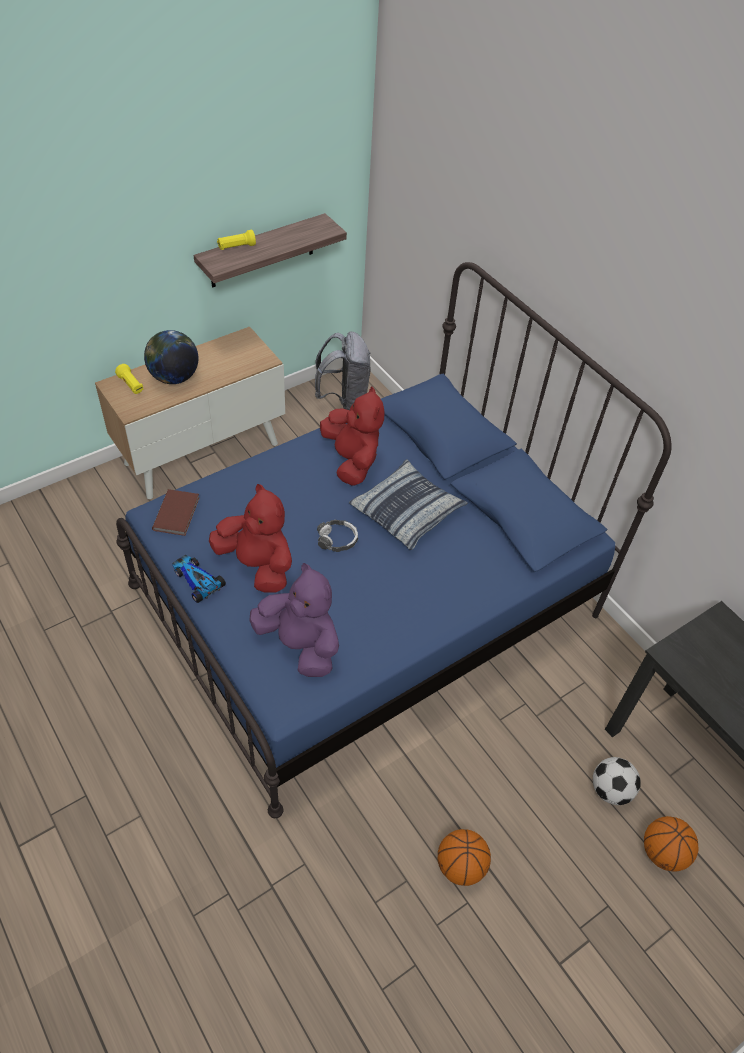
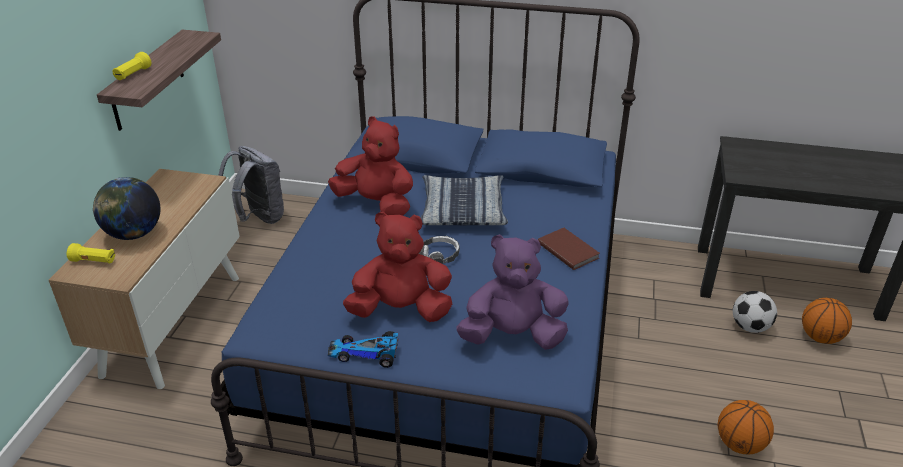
camera: 40 degrees left, 15 degrees down
brown book [152,489,199,536] -> brown book moved to [538,228,600,270]

